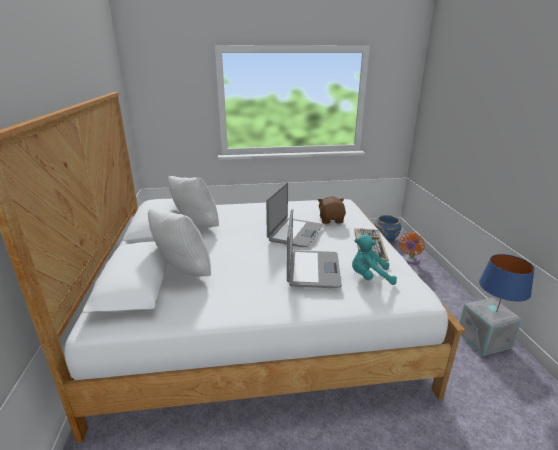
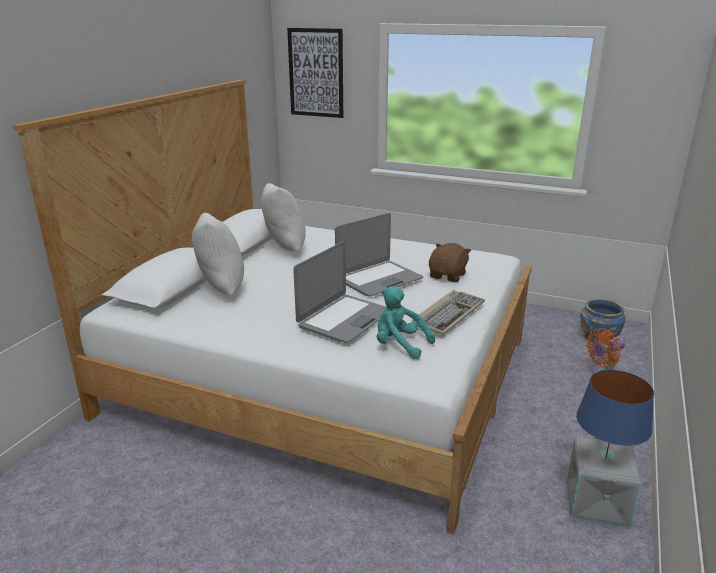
camera: 30 degrees right, 0 degrees up
none -> picture [287,28,343,118]

